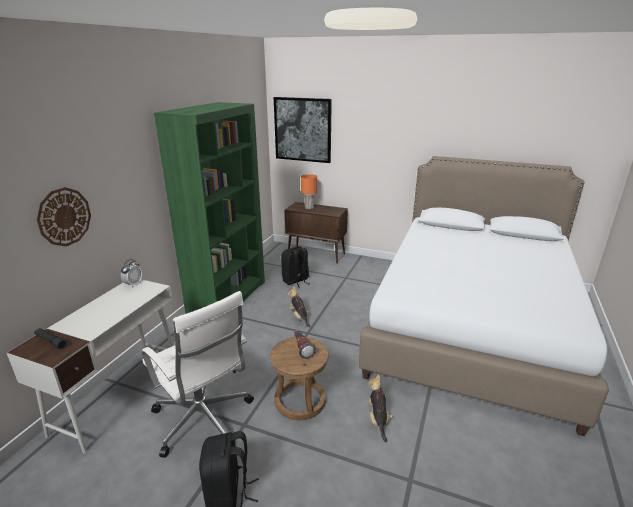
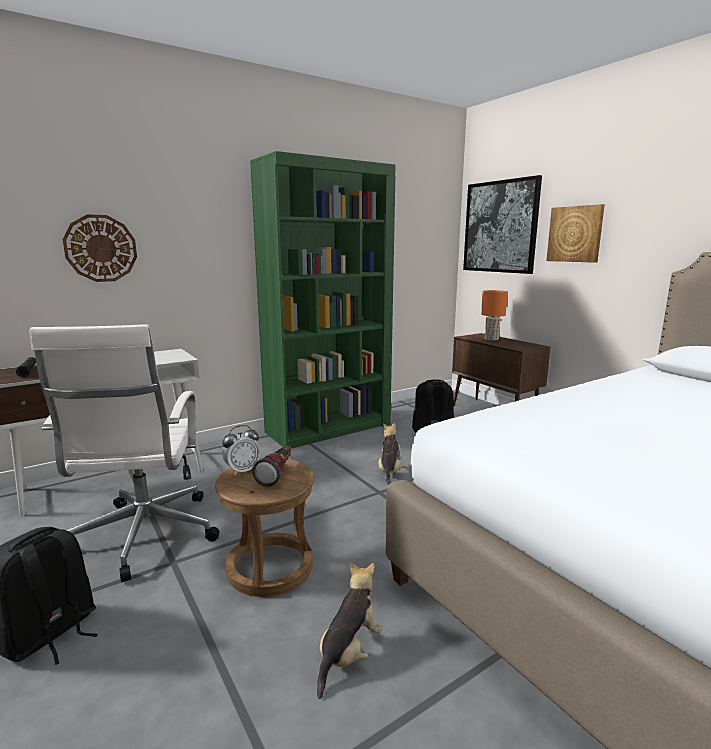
camera: 35 degrees right, 10 degrees down
alarm clock [121,259,142,286] -> alarm clock moved to [222,425,261,475]
none -> picture [547,204,605,263]

